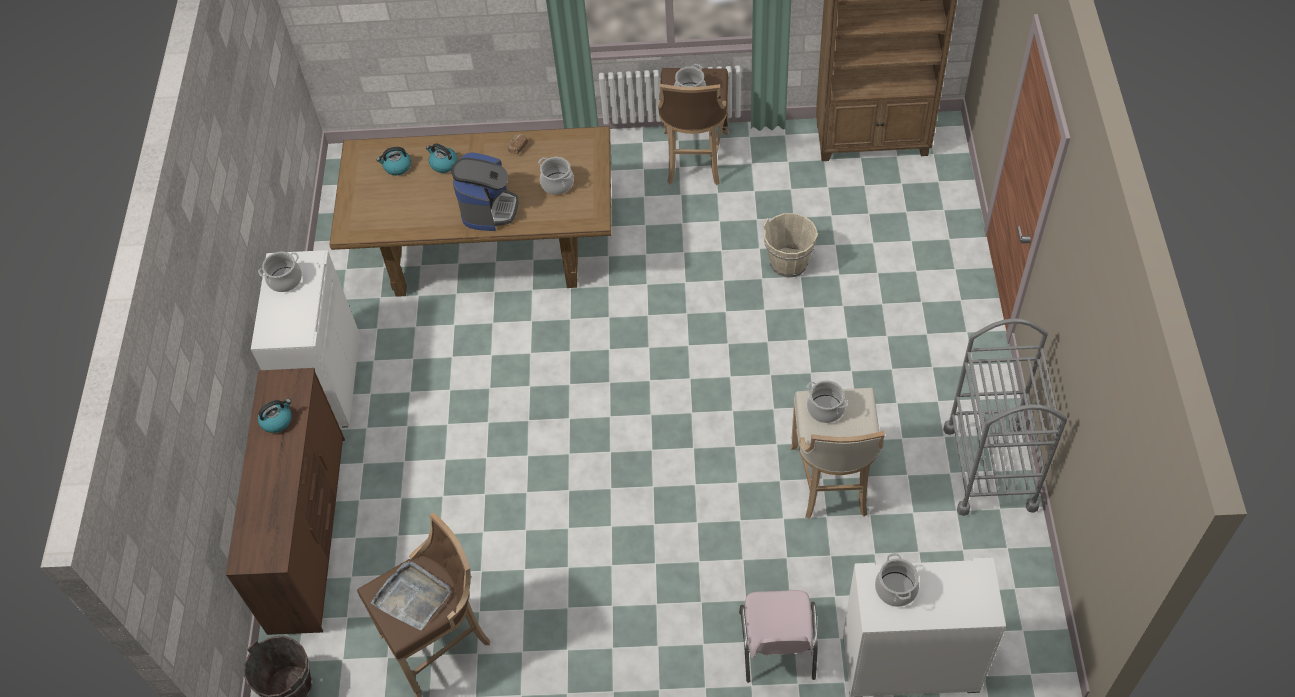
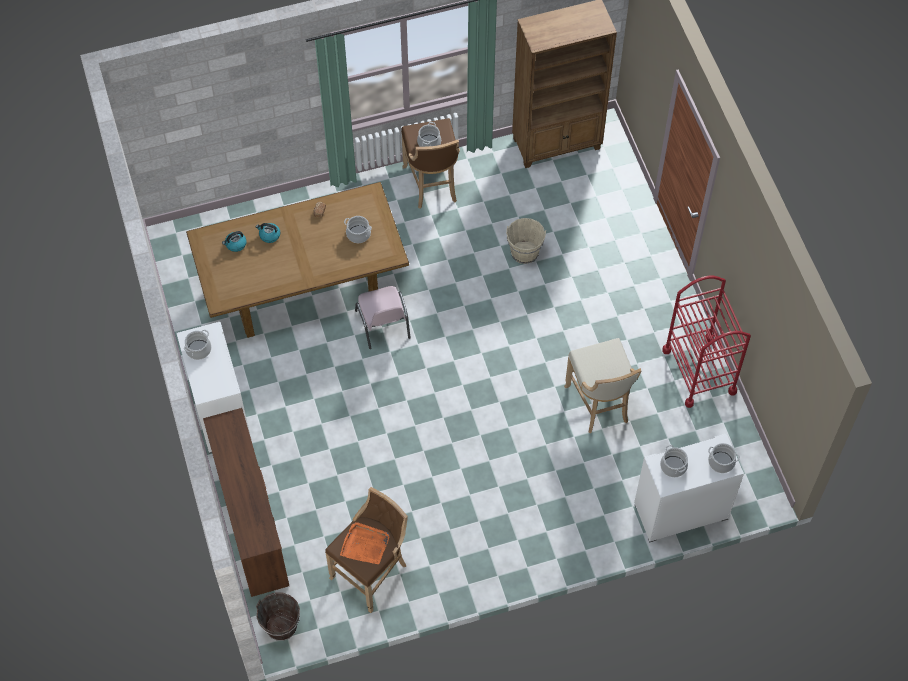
camera: 20 degrees left, 5 degrees up
kettle [258,399,291,433] -> none
grey tray [371,561,451,630] -> orange tray [340,522,390,564]
coffee machine [452,152,519,231] -> none
pink chair [739,590,818,683] -> pink chair moved to [355,286,411,349]
cooking pot [806,380,848,423] -> cooking pot moved to [708,443,740,473]
grey cart [943,318,1067,516] -> red cart [662,276,751,408]

